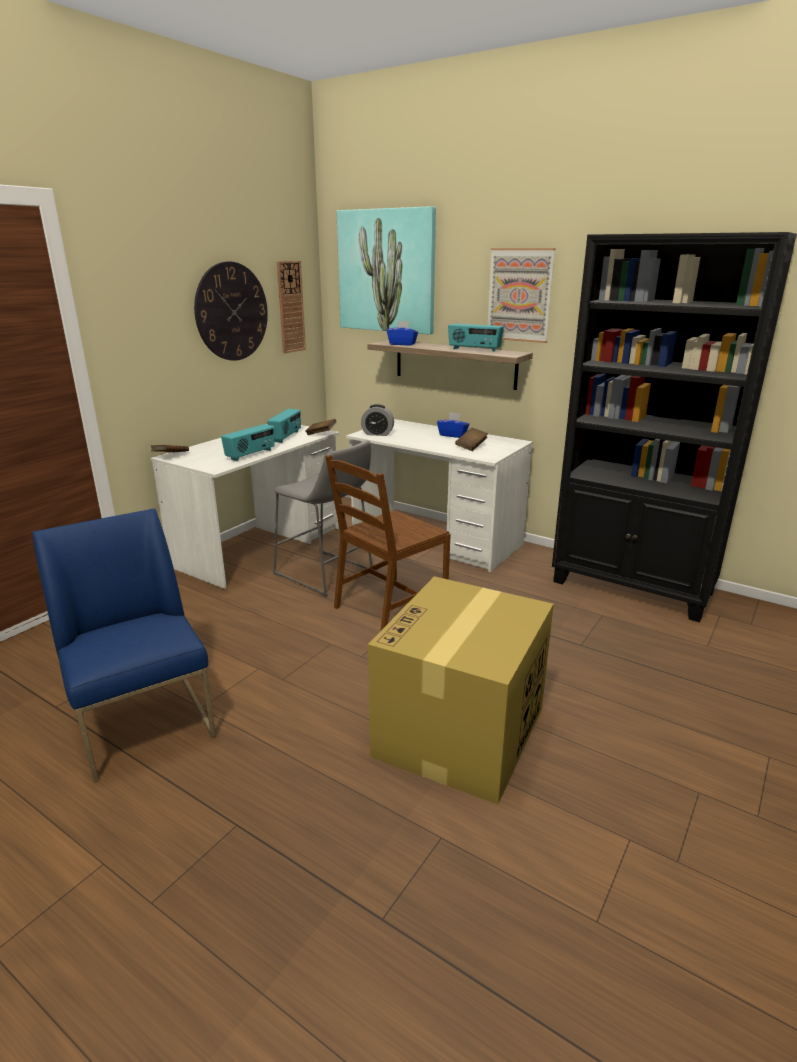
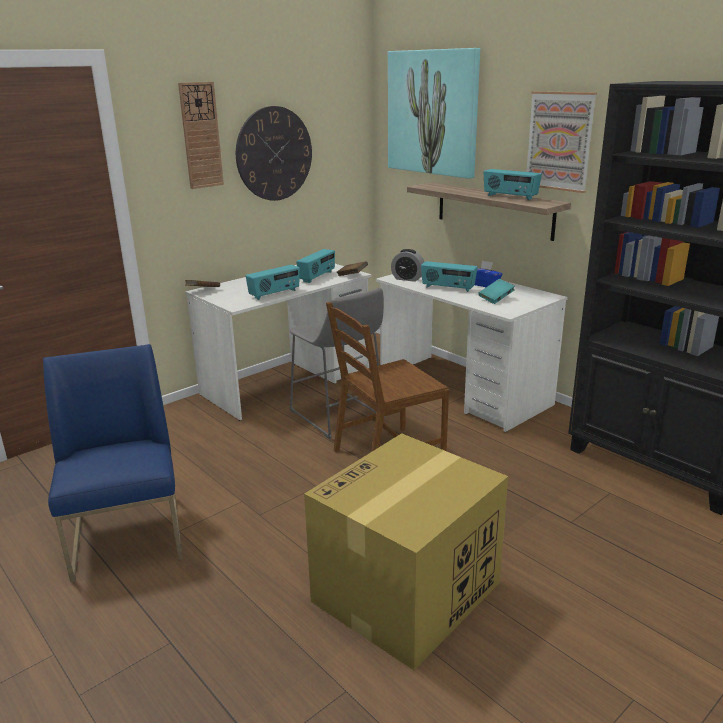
camera: 15 degrees right, 0 degrees up
wall clock [277,261,306,353] -> wall clock moved to [178,82,224,189]
blue tissue box [387,321,418,346] -> none
brown book [455,428,488,451] -> turquoise book [478,279,515,304]
none -> radio [421,261,478,292]

